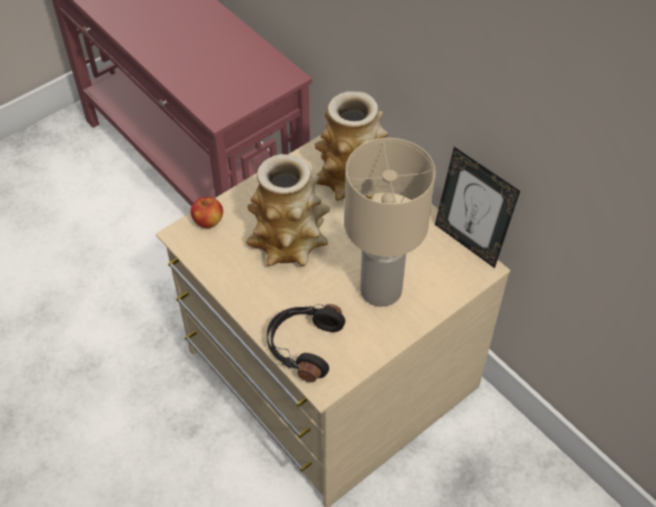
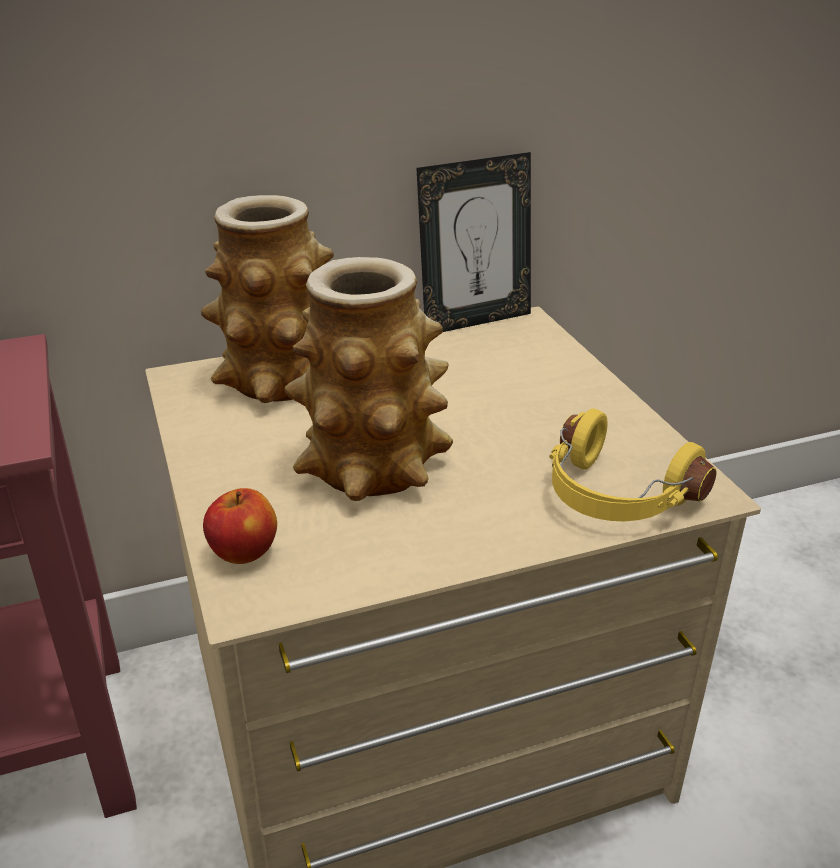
camera: 70 degrees left, 20 degrees down
black headphones [267,304,345,382] -> yellow headphones [549,409,717,521]
beige table lamp [344,138,436,307] -> none

